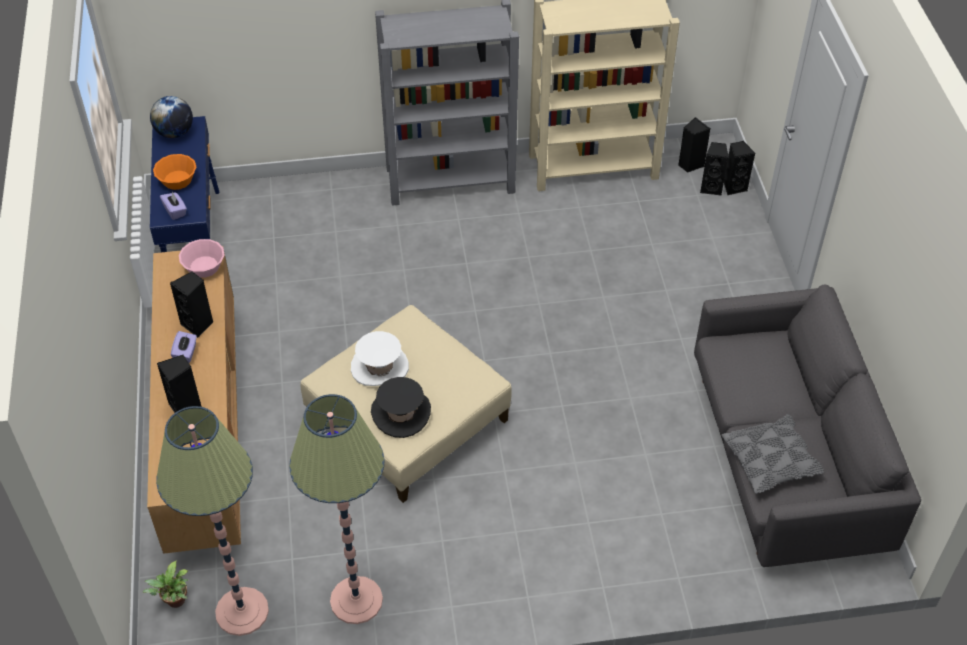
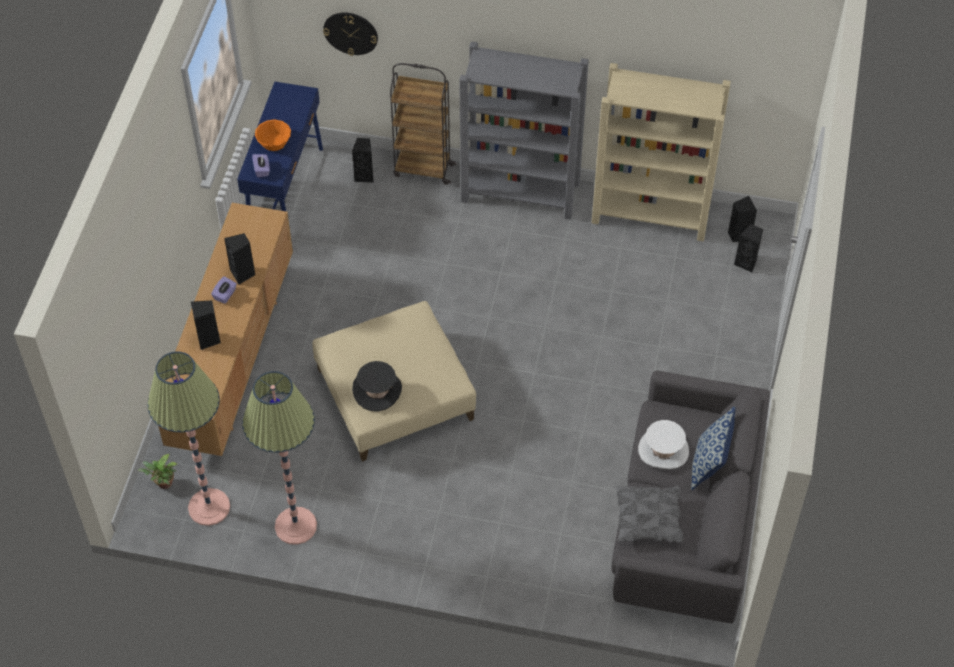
camera: 20 degrees right, 5 degrees up
globe [150,96,193,138] -> none
pink bowl [179,239,224,277] -> none
white hat [351,331,409,386] -> white hat moved to [638,420,689,469]
black speaker [724,141,755,195] -> black speaker moved to [352,138,374,183]
none -> wall clock [323,12,378,56]
none -> brown cart [390,63,456,185]
none -> pillow [691,406,735,490]

